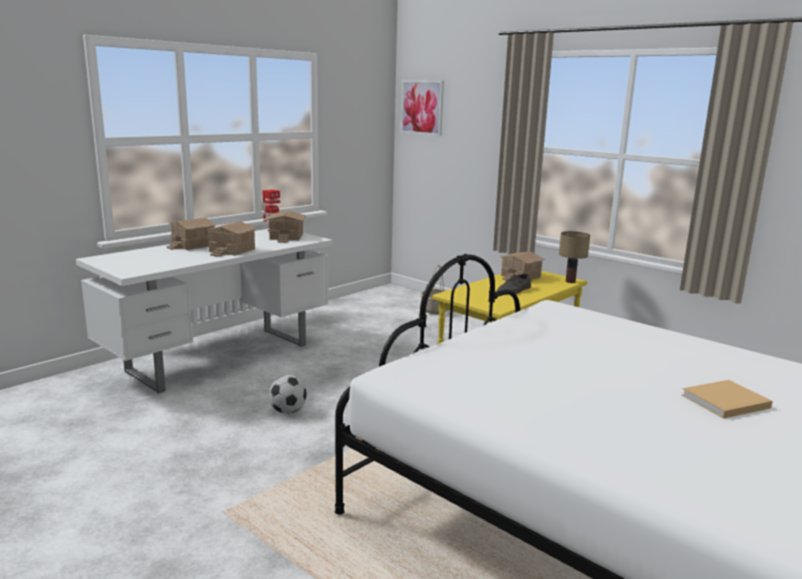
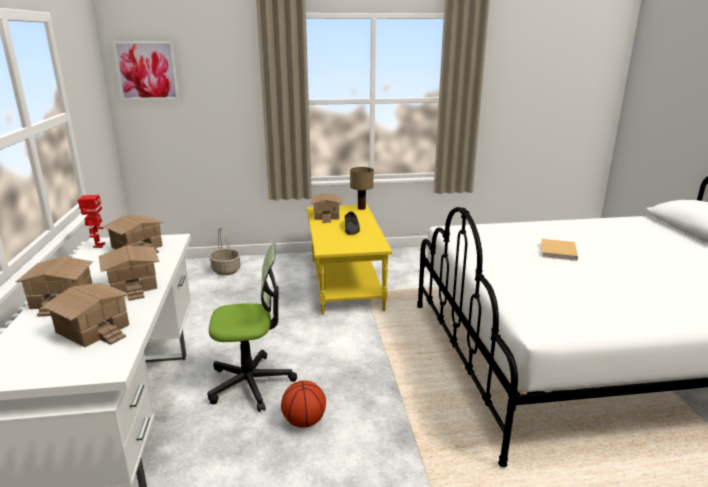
camera: 50 degrees left, 5 degrees up
football [269,375,307,414] -> basketball [281,380,326,428]
beige book [682,380,773,419] -> beige book moved to [541,239,578,261]
none -> toy house [42,282,129,347]
none -> office chair [207,243,297,412]

